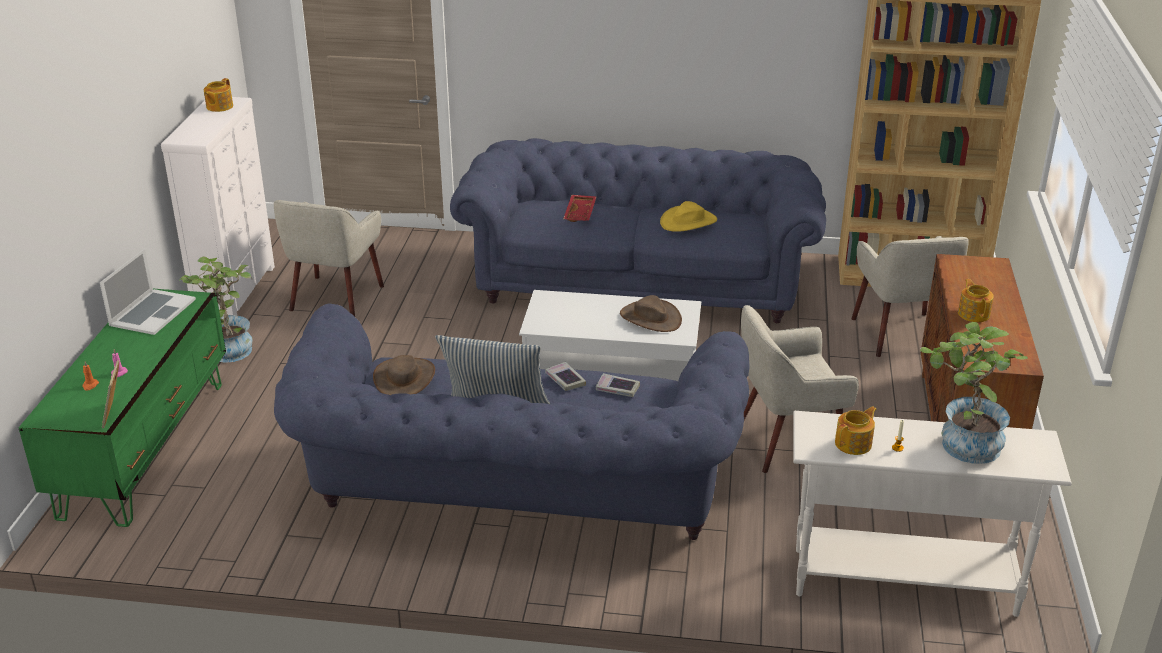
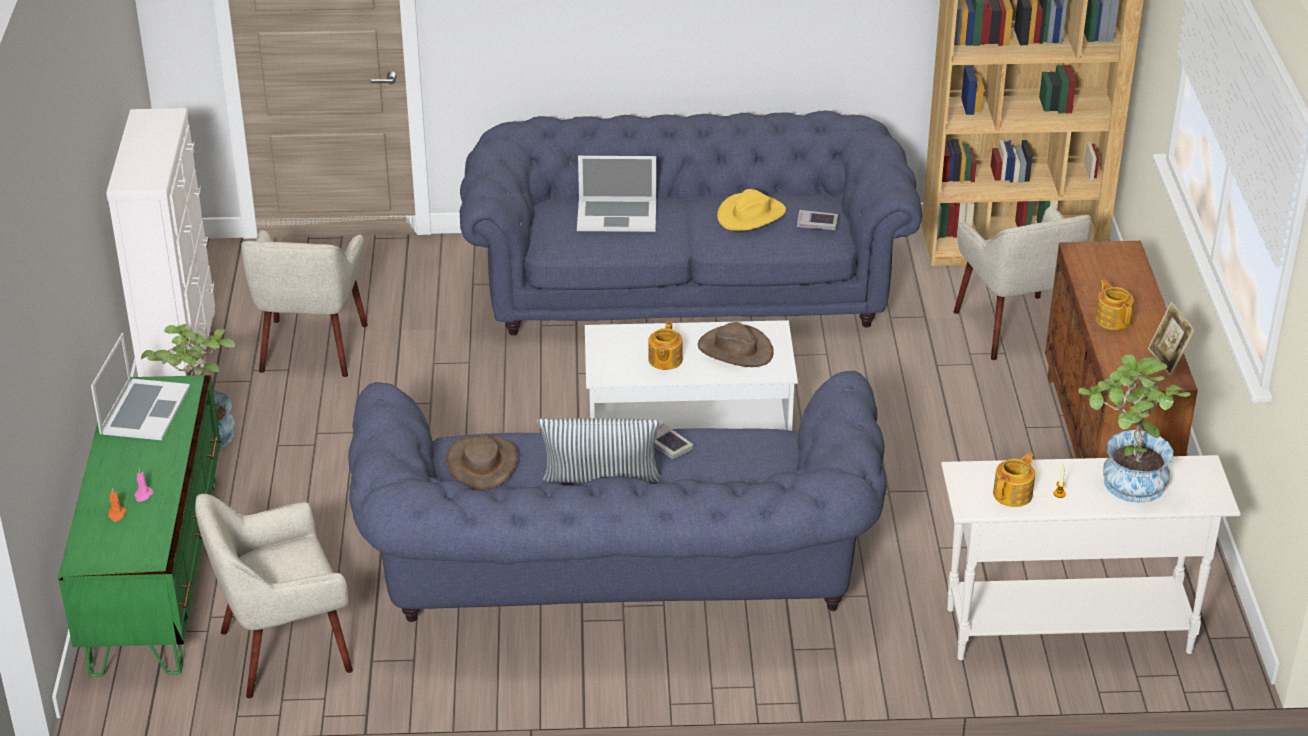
camera: 10 degrees left, 5 degrees up
picture frame [102,360,119,428] -> picture frame moved to [1148,301,1195,376]
teapot [204,78,233,112] -> teapot moved to [648,321,683,370]
red tray [563,195,597,222] -> laptop [577,156,656,232]
book [596,373,640,397] -> book moved to [797,210,838,230]
beige armchair [741,305,859,473] -> beige armchair moved to [195,494,353,698]

